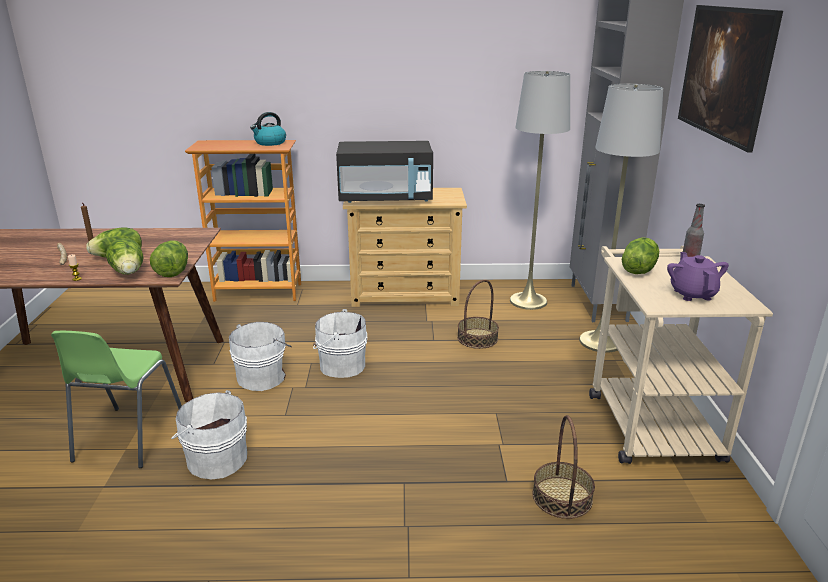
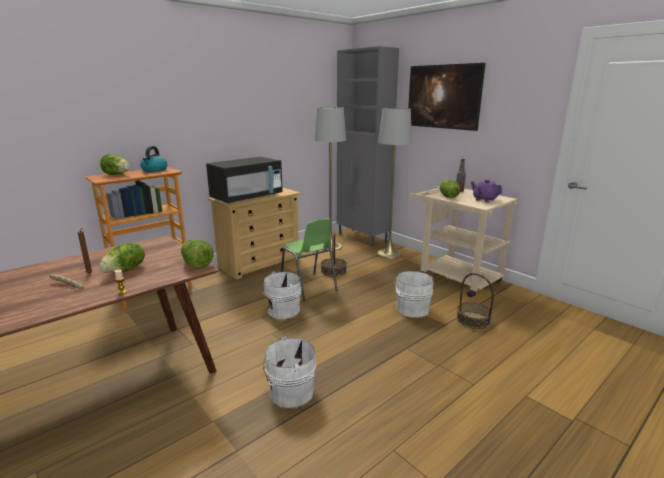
camera: 40 degrees left, 5 degrees down
green chair [51,331,182,468] -> green chair moved to [281,218,338,301]
lettuce [106,238,144,274] -> lettuce moved to [100,154,130,175]
white bucket [229,322,292,391] -> white bucket moved to [393,271,434,317]

